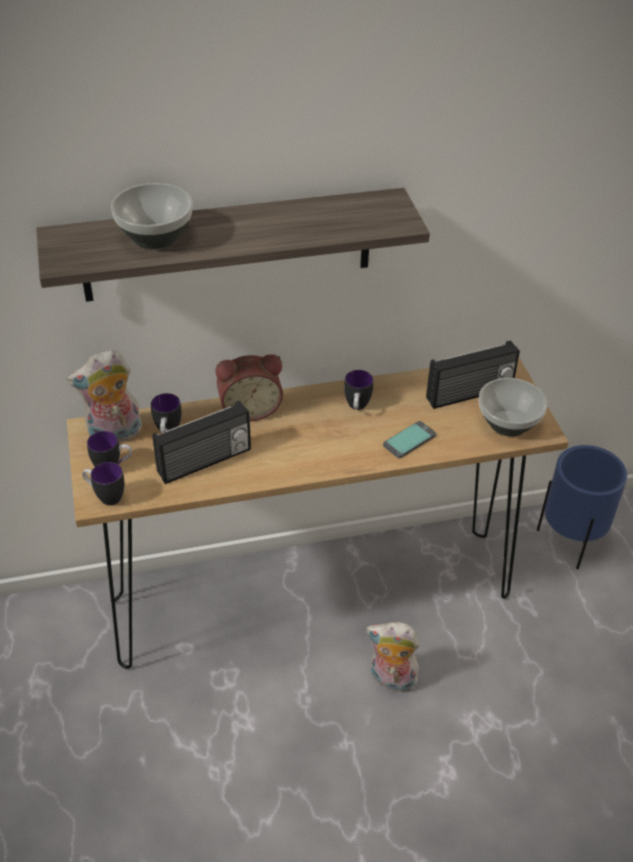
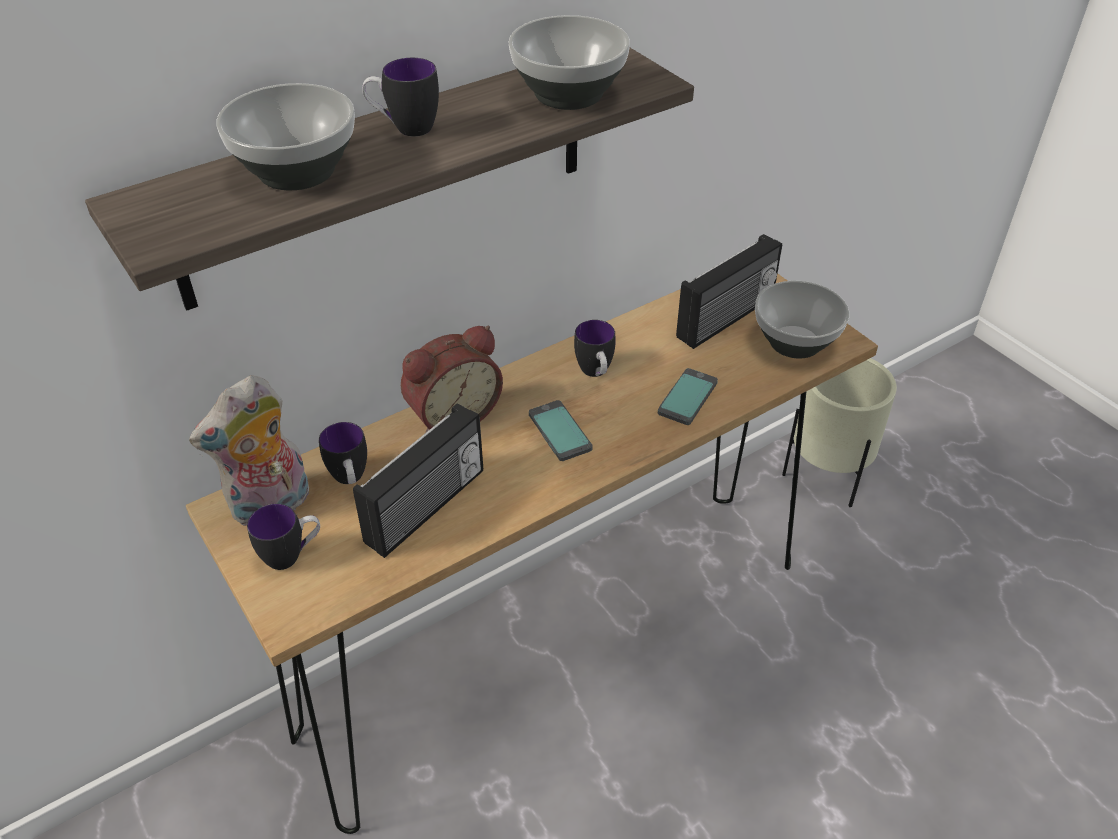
camera: 20 degrees left, 0 degrees up
mug [82,462,124,505] -> mug moved to [362,58,439,137]
plush toy [366,622,420,692] -> none
blue planter [537,445,627,569] -> beige planter [782,358,897,507]
none -> bowl [509,15,630,110]
none -> phone [529,400,593,461]

